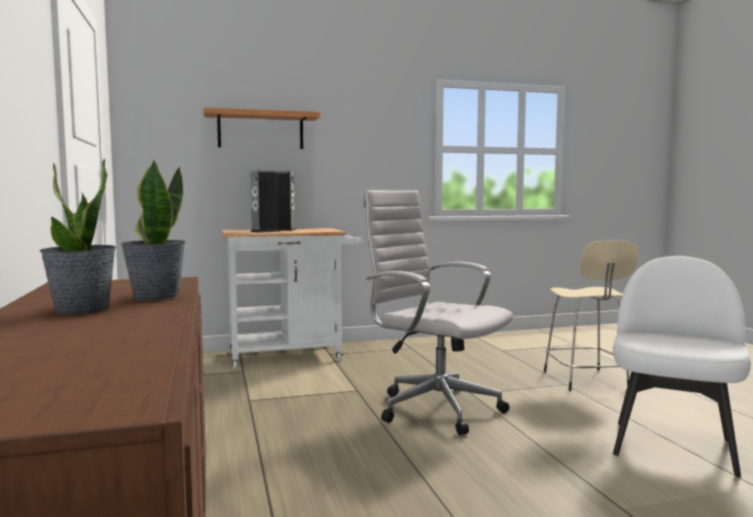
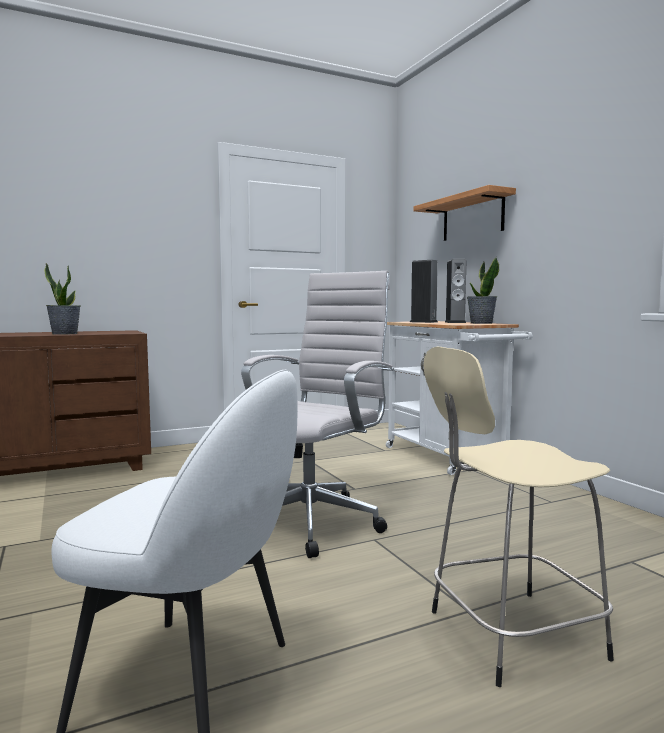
camera: 80 degrees right, 0 degrees up
potted plant [40,159,116,315] -> potted plant moved to [467,257,499,324]

